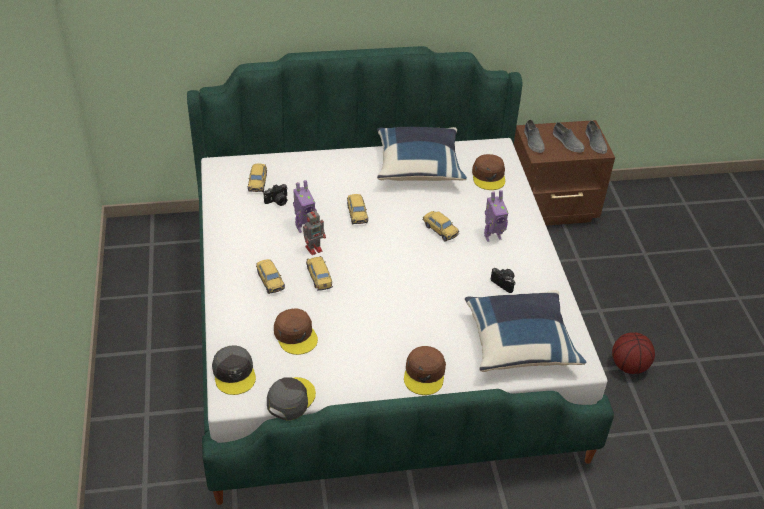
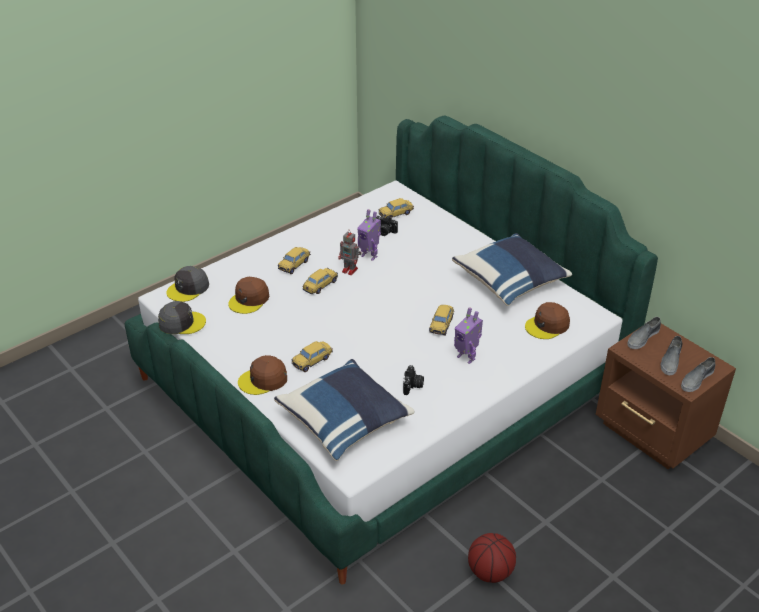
camera: 60 degrees right, 5 degrees down
toy car [347,194,368,225] -> toy car moved to [291,341,333,372]

